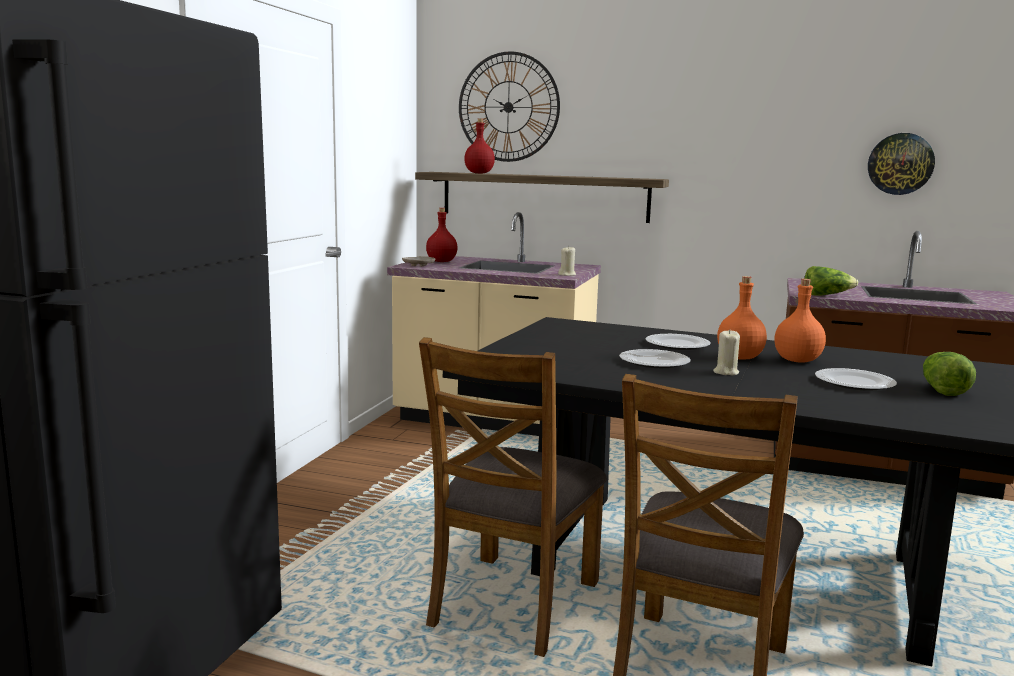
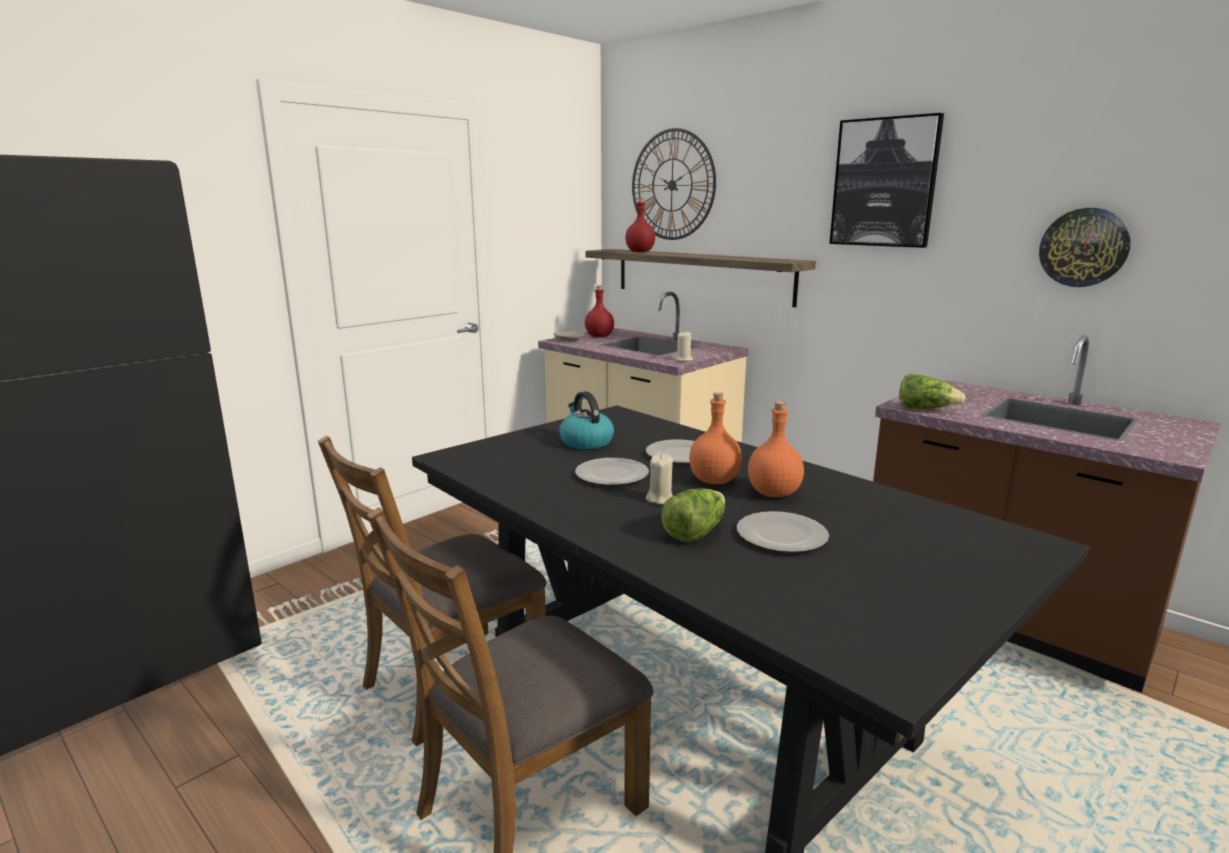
camera: 25 degrees right, 5 degrees up
lettuce [923,352,976,396] -> lettuce moved to [662,488,725,543]
none -> kettle [559,391,614,450]
none -> picture [829,113,944,248]

